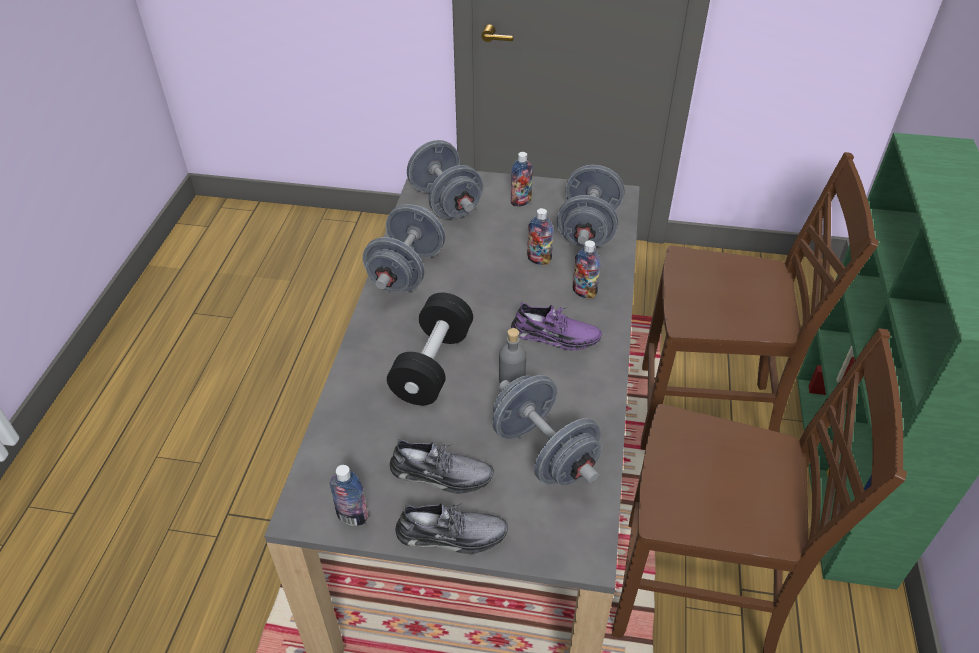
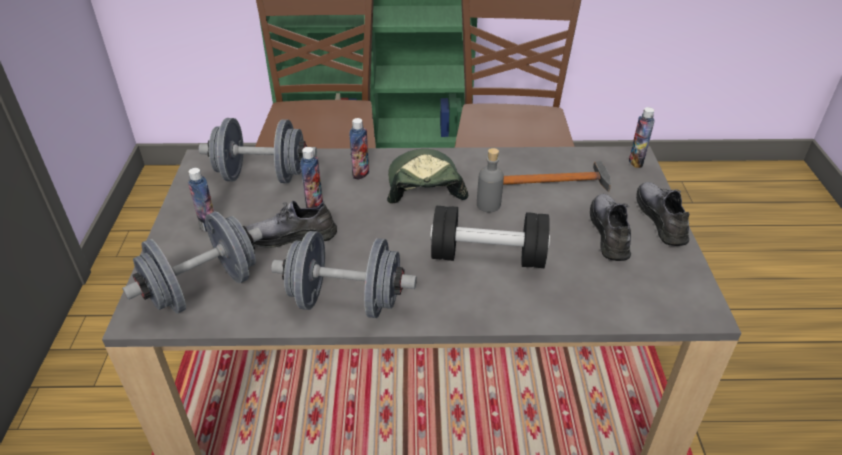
camera: 100 degrees left, 5 degrees down
bottle [329,465,368,526] -> bottle moved to [629,107,655,168]
grey dumbbell [492,375,602,486] -> hammer [503,161,611,192]
purple shoe [511,302,602,350] -> cap [387,149,468,203]
none -> grey shoe [246,201,337,248]

